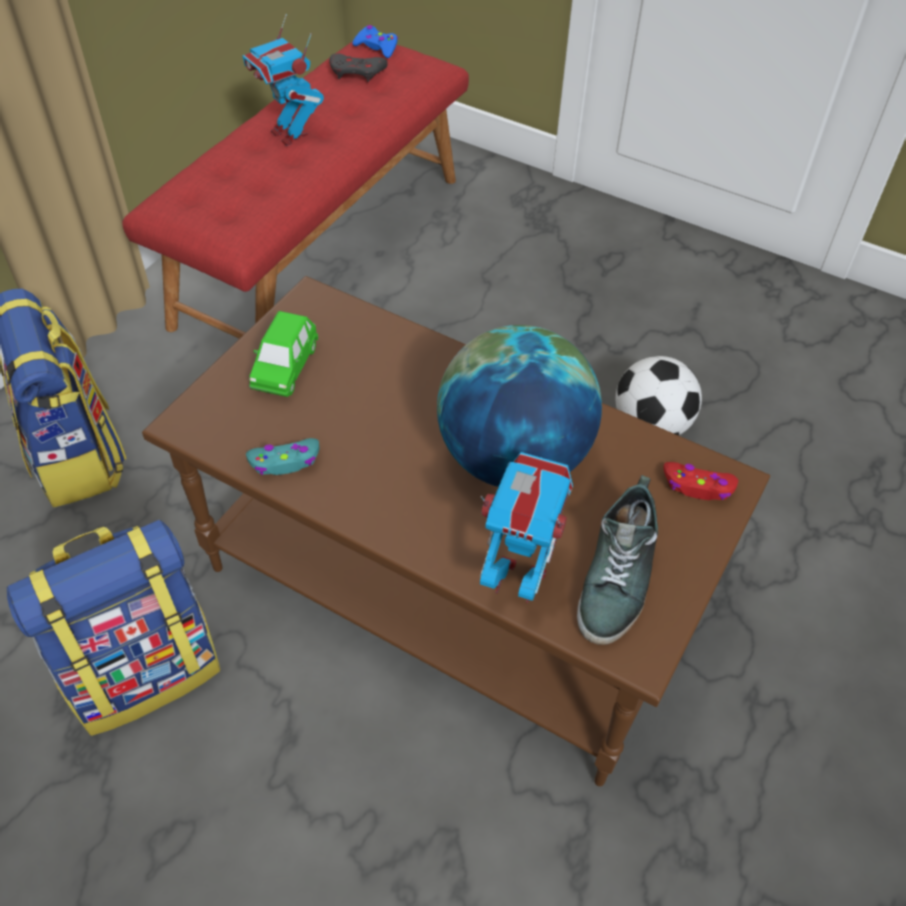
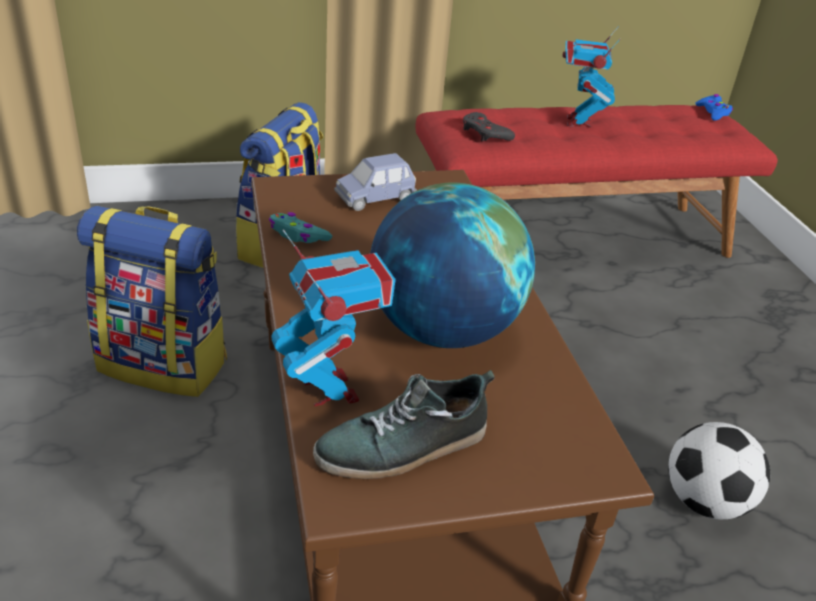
camera: 45 degrees right, 15 degrees down
green toy car [249,311,318,397] -> blue toy car [334,153,417,211]
grey game controller [329,53,388,82] -> grey game controller moved to [463,112,515,141]
red game controller [663,462,738,500] -> none

